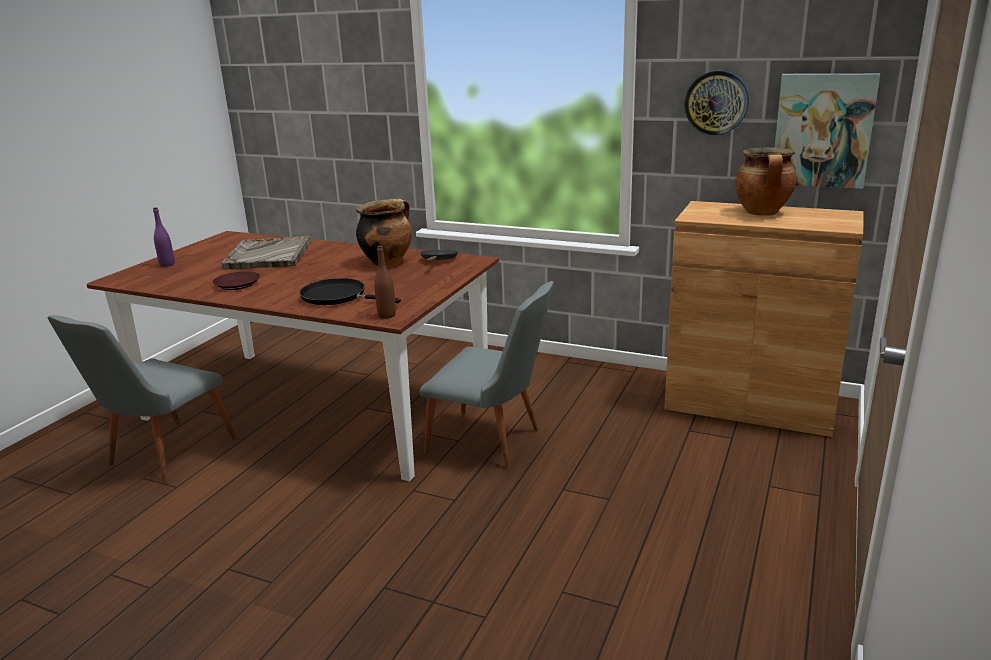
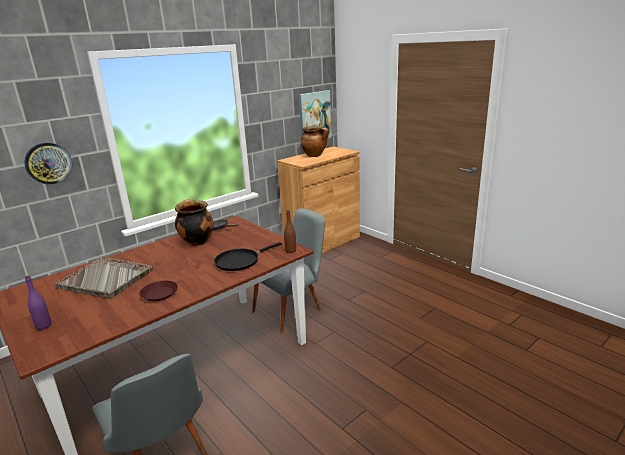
camera: 65 degrees left, 0 degrees up
wall clock [684,71,749,135] -> wall clock moved to [24,143,73,184]

